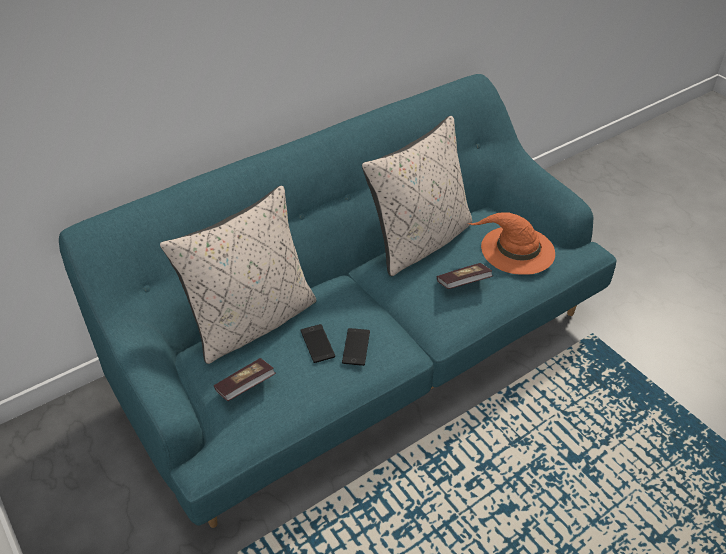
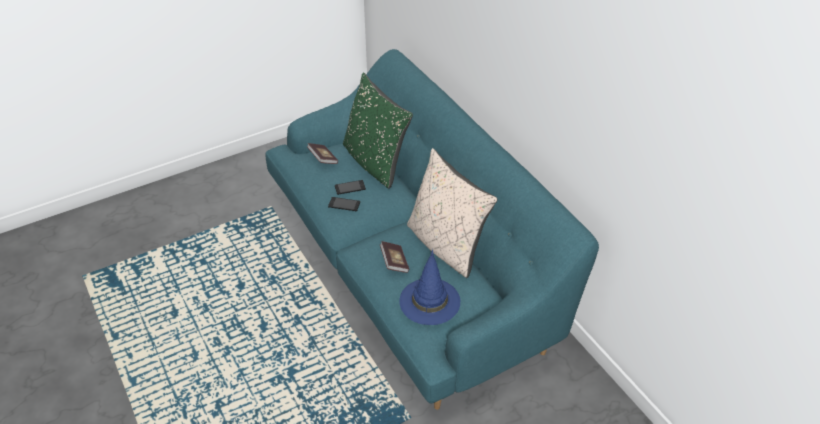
camera: 95 degrees right, 0 degrees up
beige pillow [160,186,316,364] -> green pillow [343,73,413,189]
orange hat [468,212,555,275] -> blue hat [399,249,460,325]

